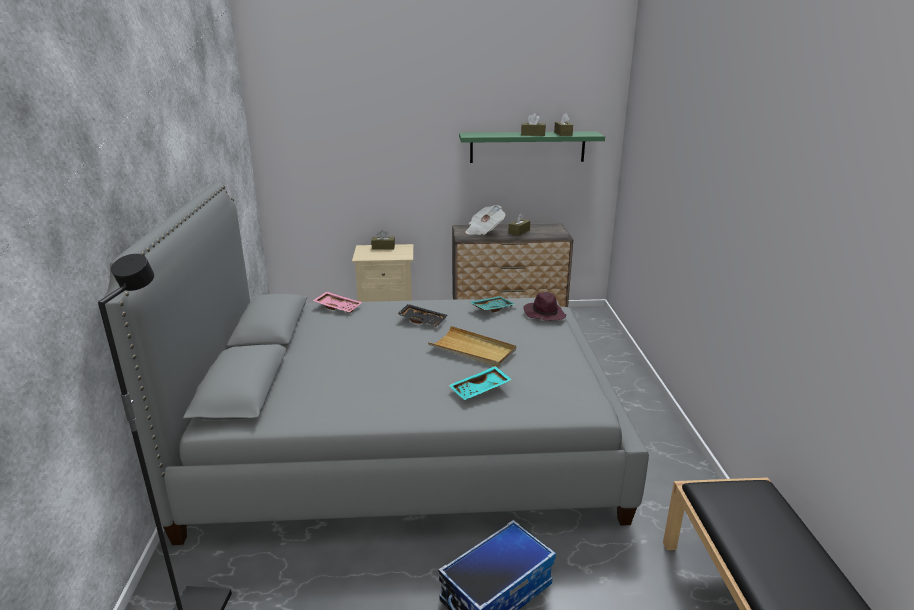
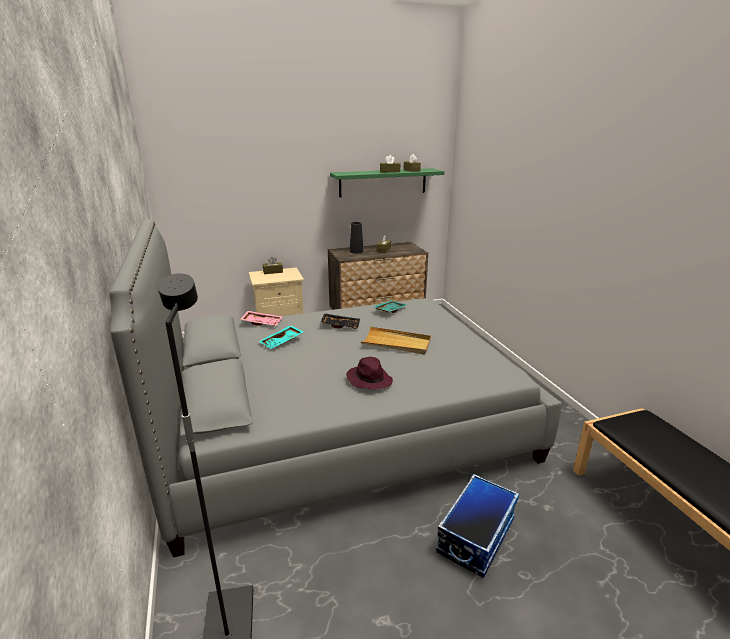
camera: 15 degrees left, 0 degrees up
turquoise tray [449,366,512,400] -> turquoise tray moved to [258,325,304,349]
newspaper [465,205,505,235] -> black vase [350,222,363,254]
purple hat [523,292,566,321] -> purple hat moved to [346,357,393,390]

